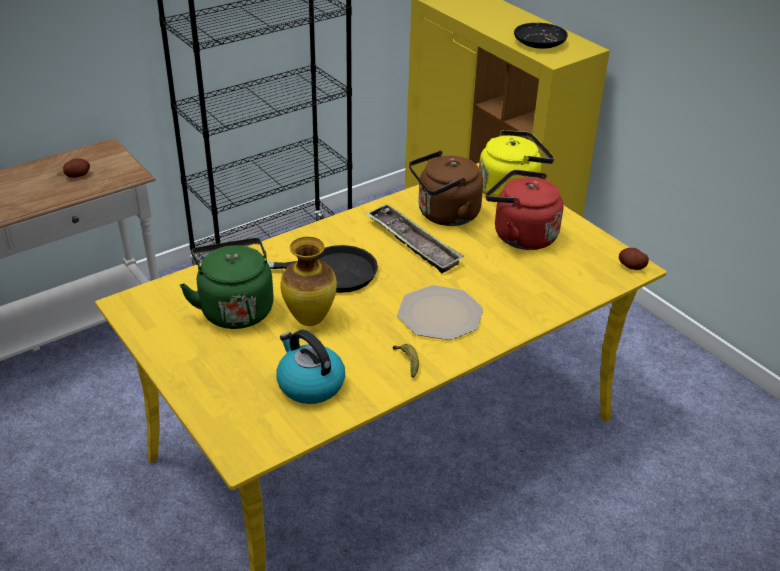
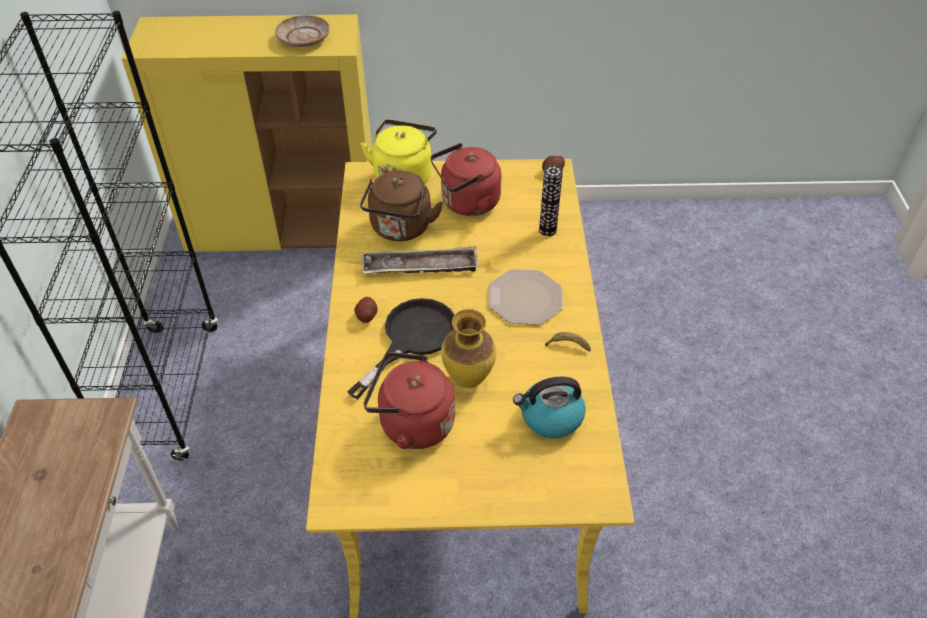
camera: 55 degrees left, 10 degrees up
potato [63,158,90,178] -> potato moved to [354,297,378,323]
green kettle [180,238,274,329] -> red kettle [364,352,455,449]
black plate [514,23,568,49] -> beige plate [275,15,330,47]
none -> vase [539,165,563,236]

